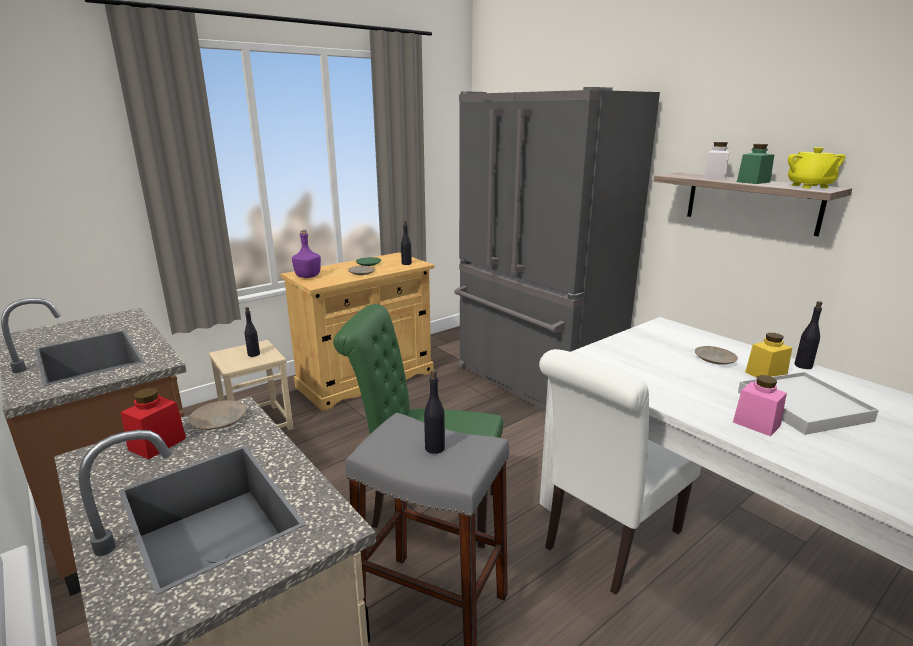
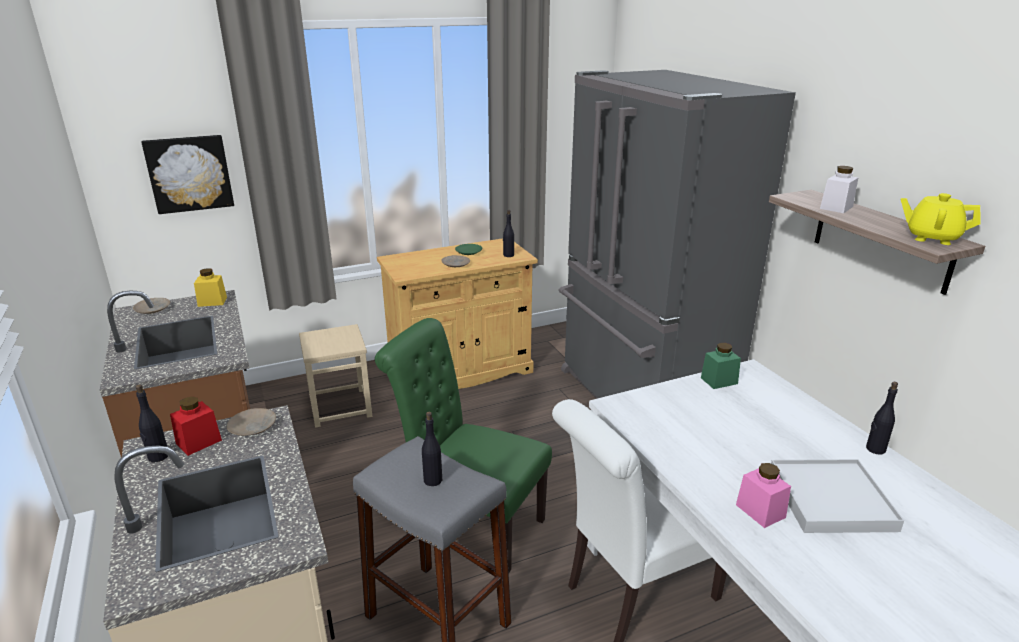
camera: 15 degrees right, 5 degrees up
black bottle [245,307,260,357] -> black bottle moved to [136,384,168,462]
purple bottle [292,230,321,278] -> none
beige plate [695,346,738,365] -> beige plate moved to [133,298,170,314]
green jar [737,144,774,184] -> green jar moved to [701,343,741,389]
yellow jar [745,333,792,378] -> yellow jar moved to [194,268,227,307]
yellow teapot [788,147,845,188] -> yellow teapot turned 105 degrees clockwise [901,193,980,245]
none -> picture [142,135,234,214]

